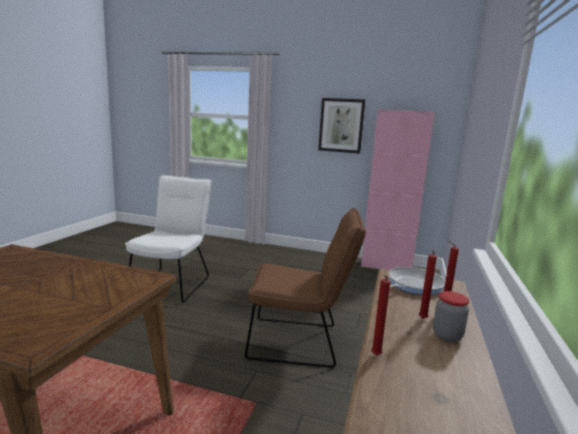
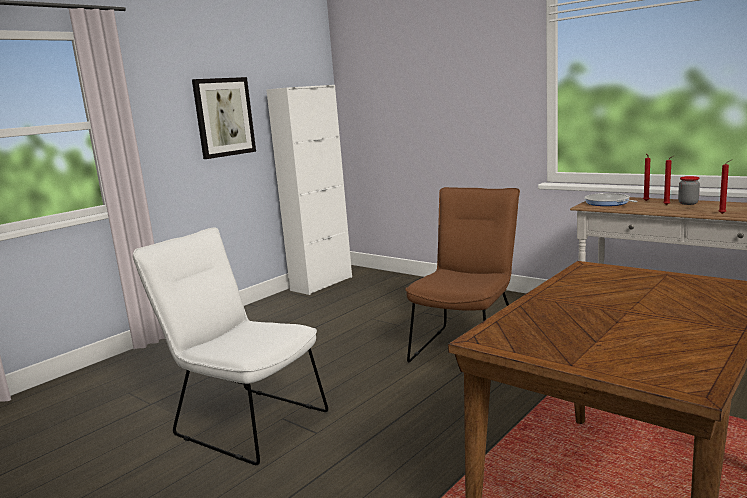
camera: 65 degrees left, 0 degrees up
pink cabinet [361,109,435,270] -> white cabinet [266,85,352,295]

